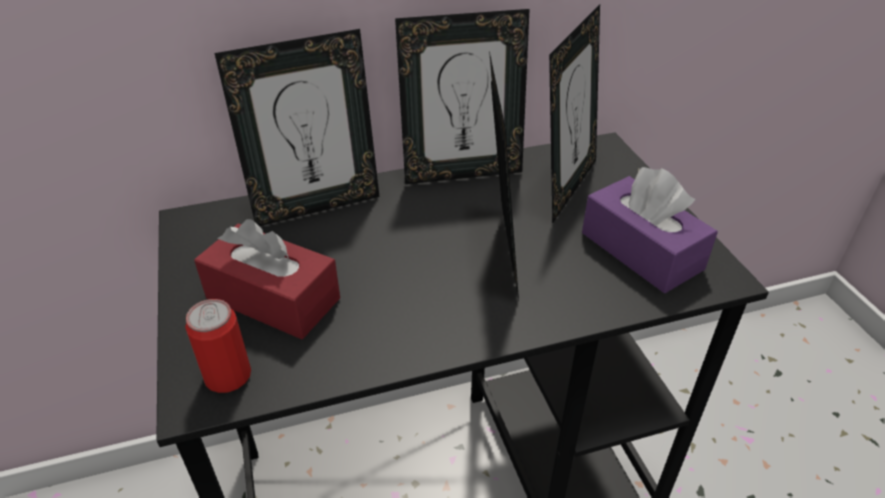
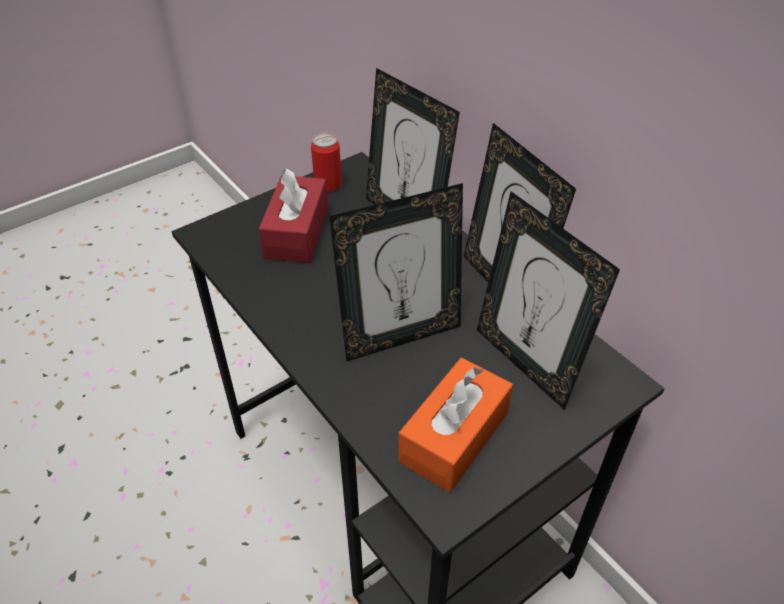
camera: 70 degrees right, 5 degrees up
can [185,299,251,393] -> can moved to [311,133,342,192]
picture frame [549,4,600,223] -> picture frame turned 45 degrees clockwise [477,191,620,410]
purple tissue box [582,167,718,293] -> orange tissue box [398,358,513,493]

